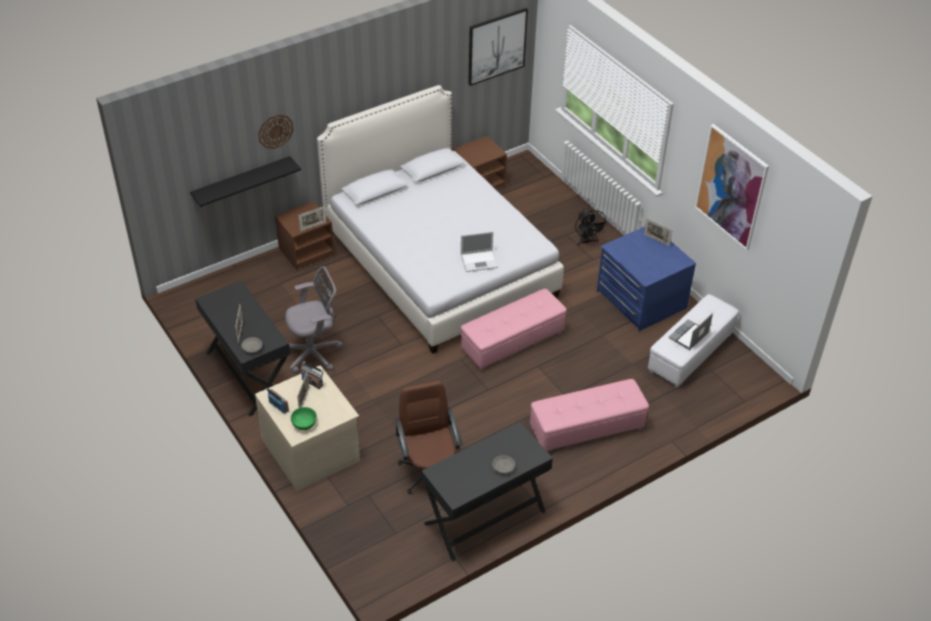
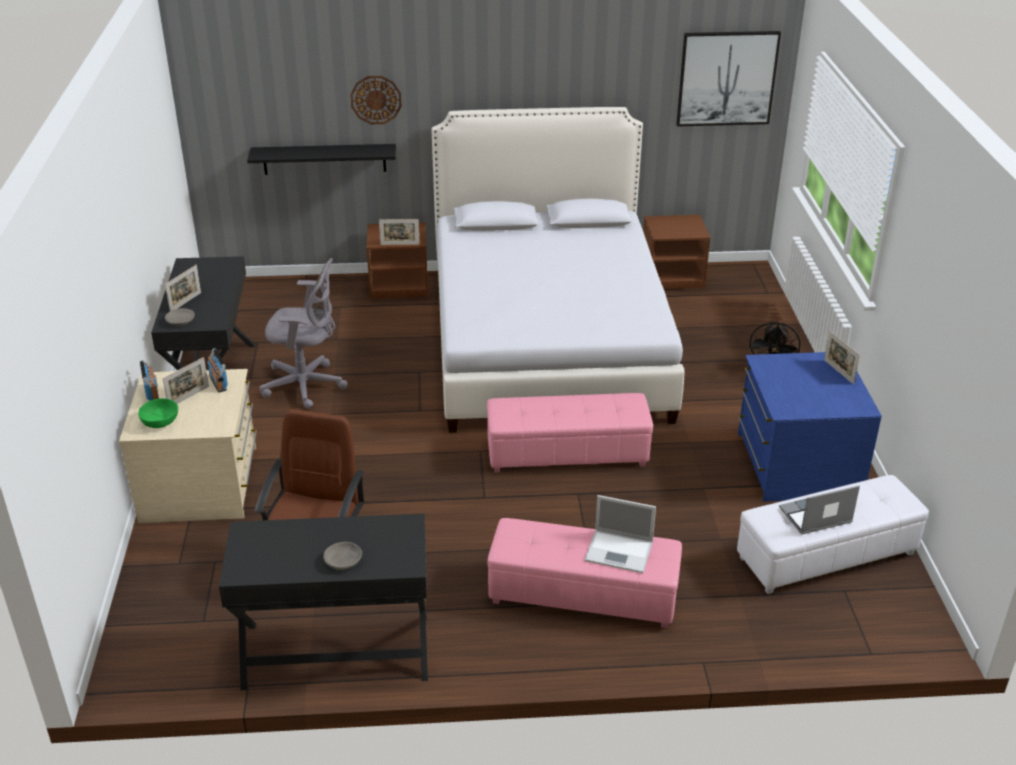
camera: 30 degrees right, 10 degrees down
laptop [461,231,498,272] -> laptop moved to [584,495,656,573]
picture [695,124,769,250] -> none

